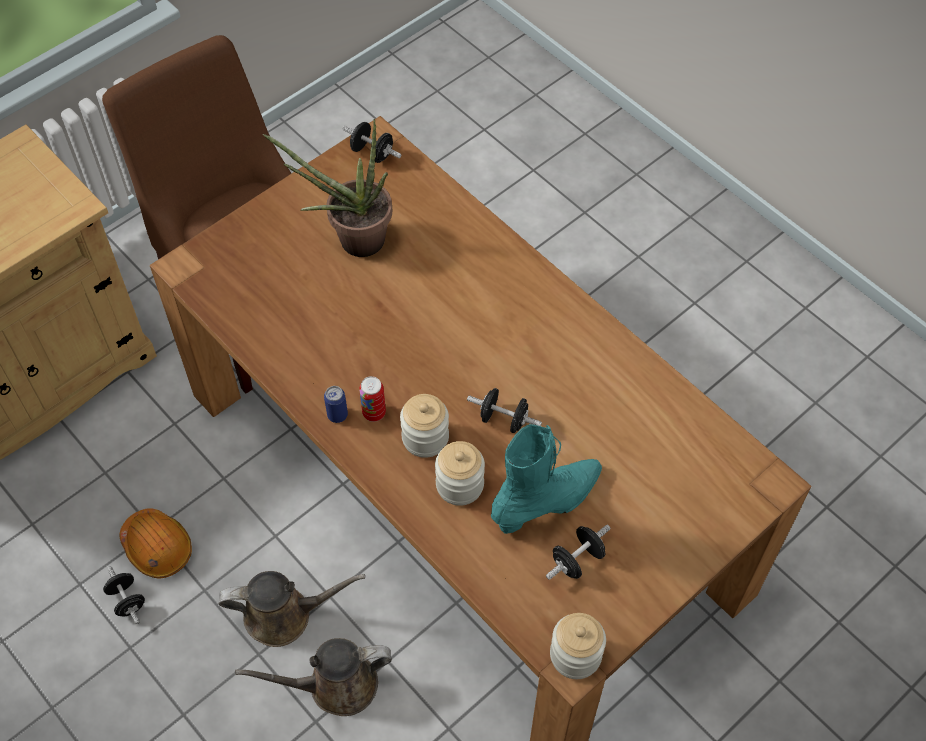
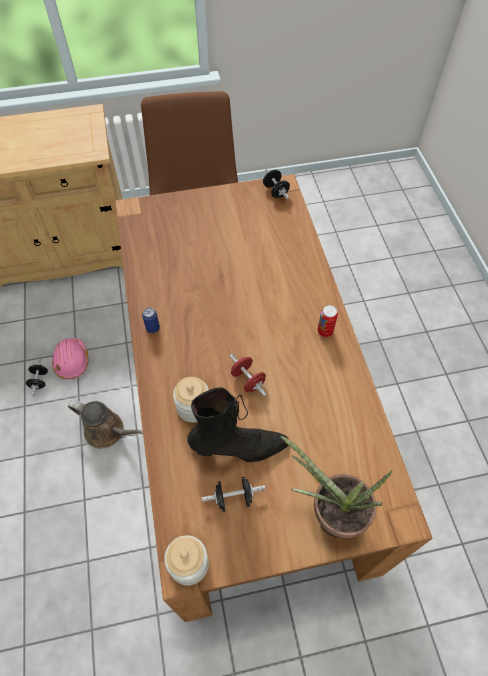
camera: 30 degrees right, 0 degrees up
orange hard hat [120,508,192,579] -> pink hard hat [52,338,88,379]
brown watering can [235,638,392,716] -> none
potted plant [263,119,393,257] -> potted plant moved to [280,436,393,538]
can [359,376,386,422] -> can moved to [318,305,338,337]
jar [400,394,449,458] -> none
black dumbbell [467,388,542,433] -> red dumbbell [230,354,267,396]
turquoise boot [491,424,602,534] -> black boot [187,387,289,462]

